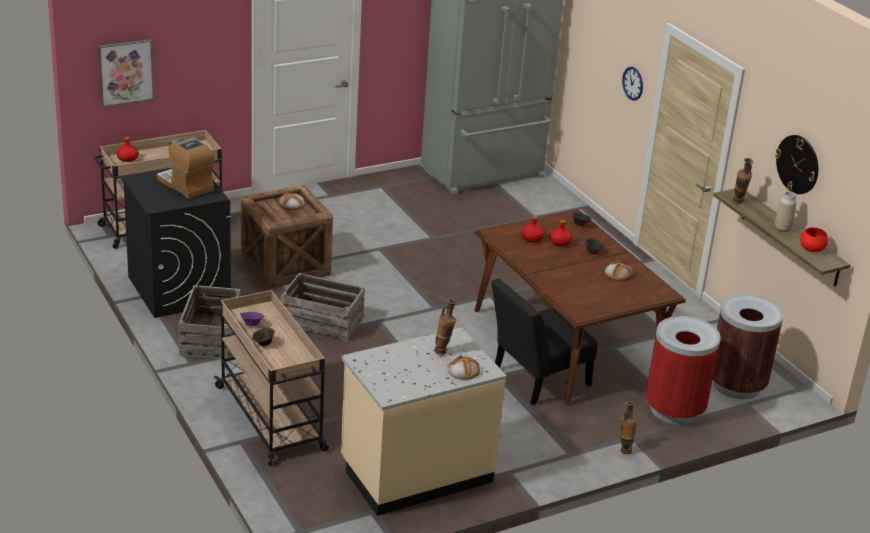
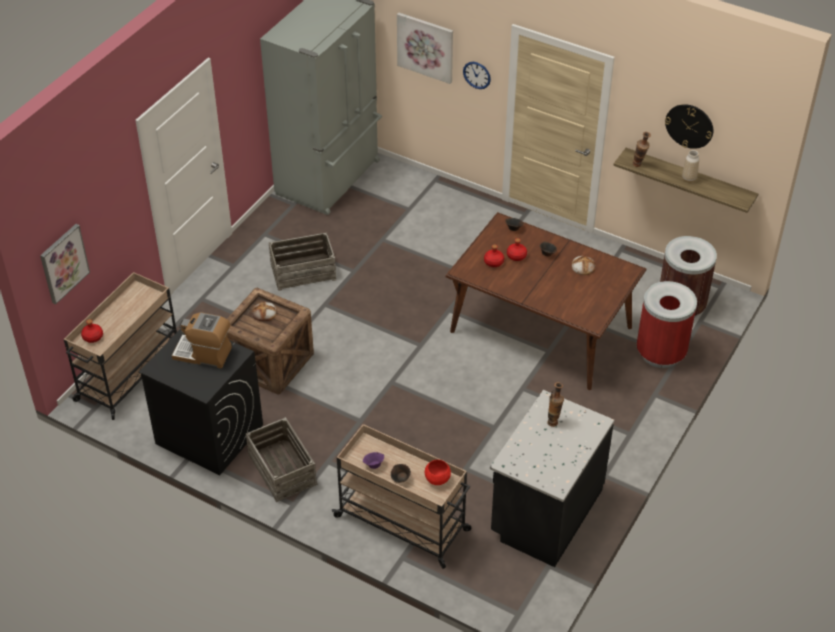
camera: 30 degrees left, 15 degrees up
crate [281,273,365,342] -> crate moved to [269,232,337,291]
beige counter [341,327,507,516] -> black counter [490,390,614,567]
bread [448,355,480,380] -> none
black chair [491,278,598,405] -> none
vase [621,401,637,454] -> none
red bowl [800,227,828,252] -> red bowl moved to [425,460,451,485]
none -> picture [397,12,453,84]

